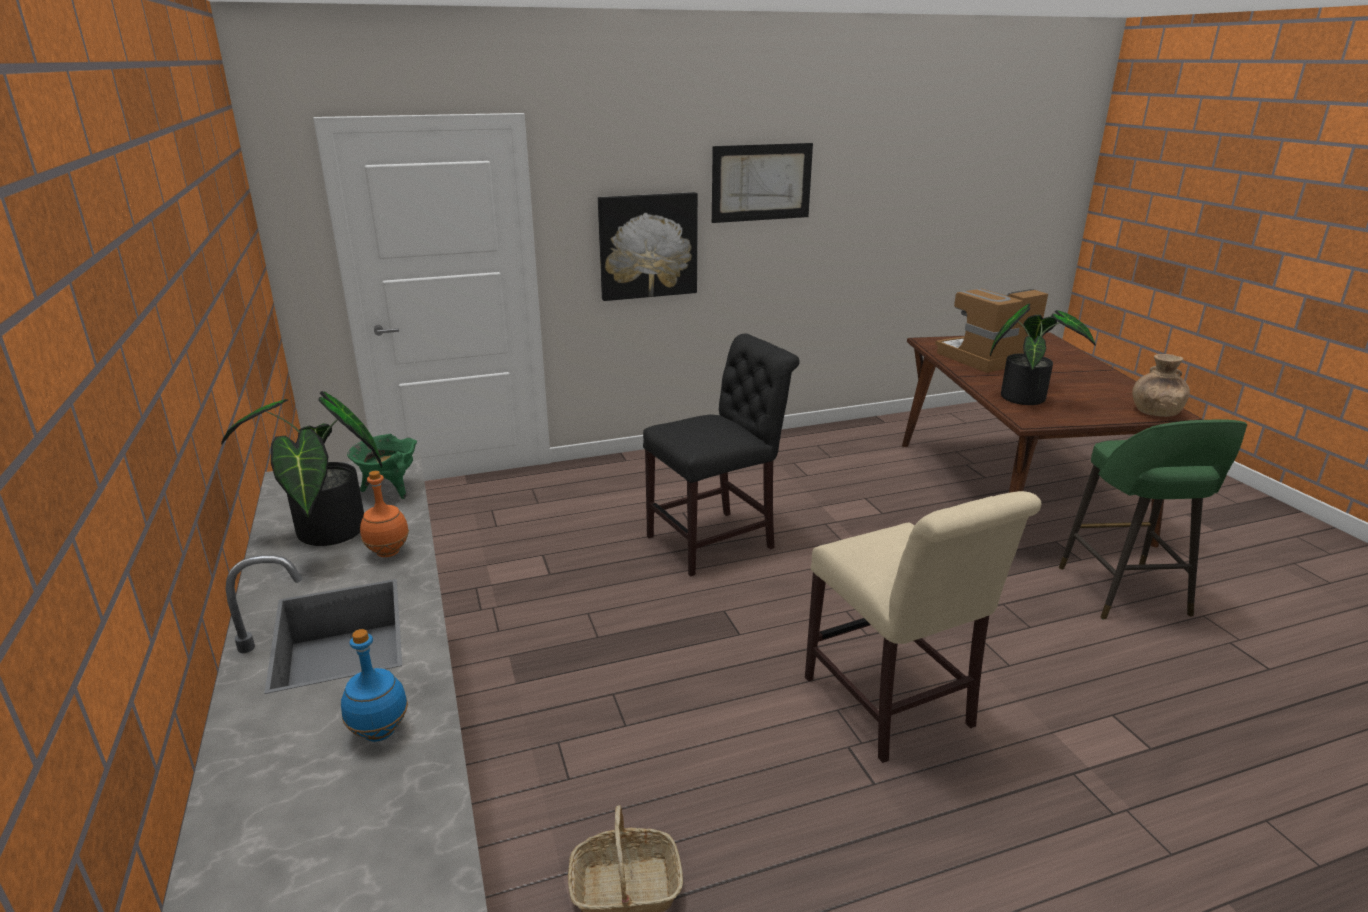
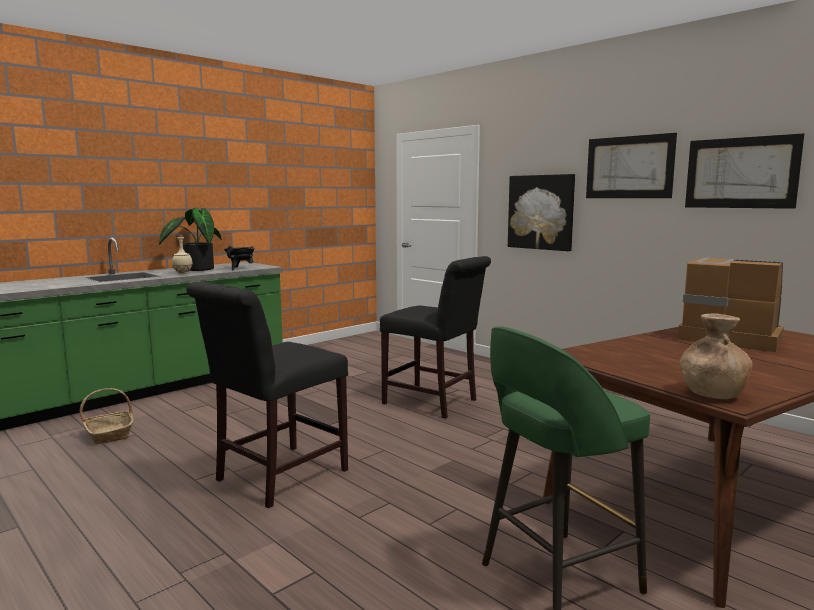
camera: 65 degrees right, 15 degrees down
blue bottle [341,629,408,742] -> none
green cooking pot [347,434,417,499] -> black cooking pot [224,246,255,270]
orange bottle [360,471,409,557] -> beige bottle [172,235,193,274]
beige chair [805,491,1042,763] -> black chair [186,282,348,508]
potted plant [990,304,1096,405] -> none
none -> picture [685,133,804,209]

